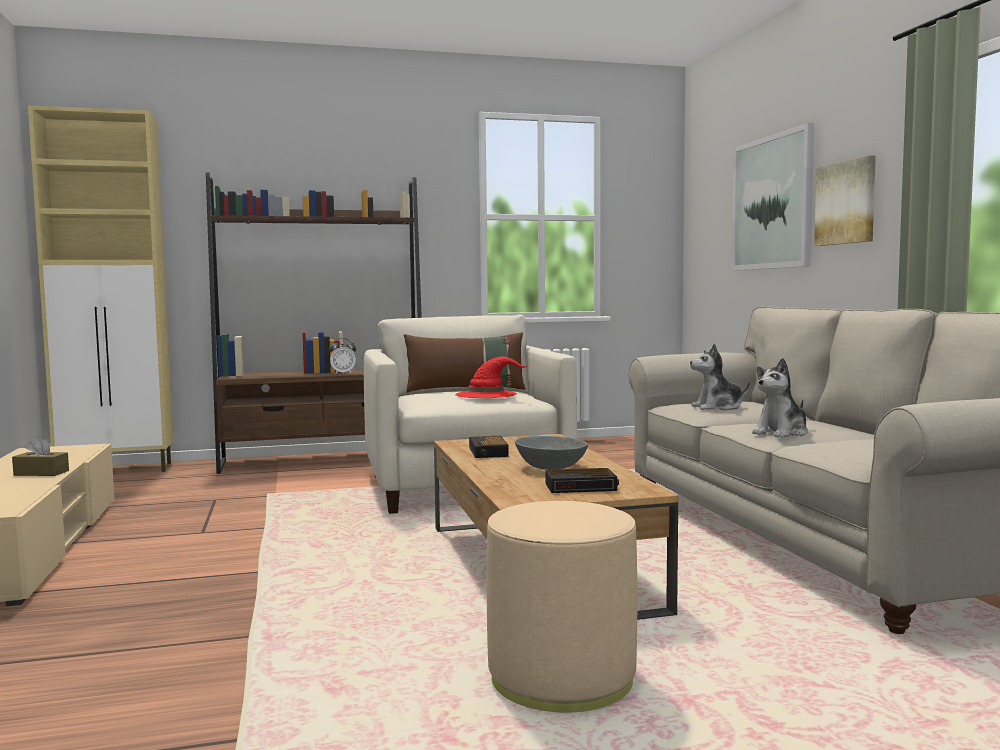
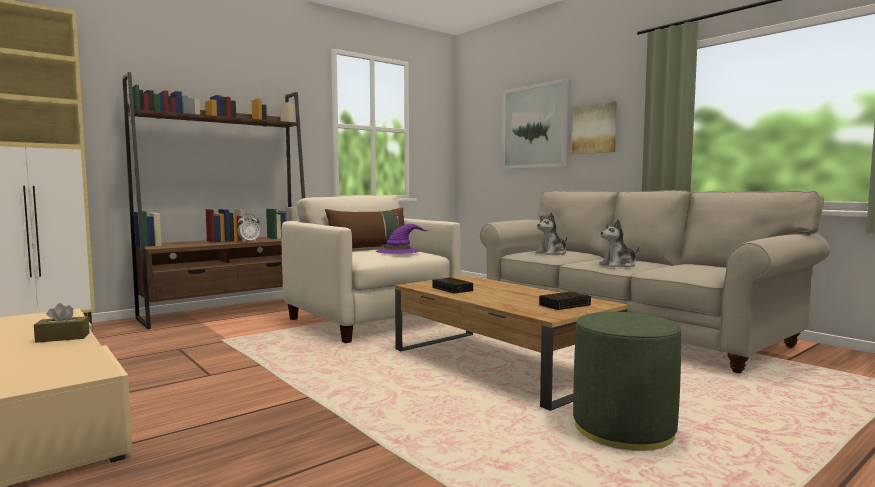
camera: 25 degrees left, 0 degrees up
red hat [455,356,528,398] -> purple hat [376,224,429,254]
beige ottoman [487,501,637,713] -> green ottoman [573,312,681,451]
grey bowl [515,436,588,470] -> none
plush toy [752,358,808,438] -> plush toy turned 45 degrees clockwise [599,219,639,267]

